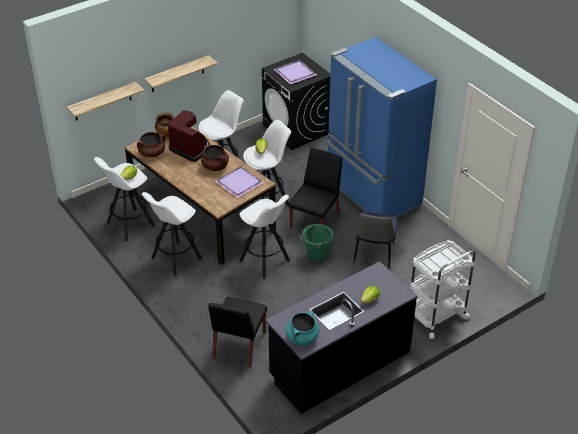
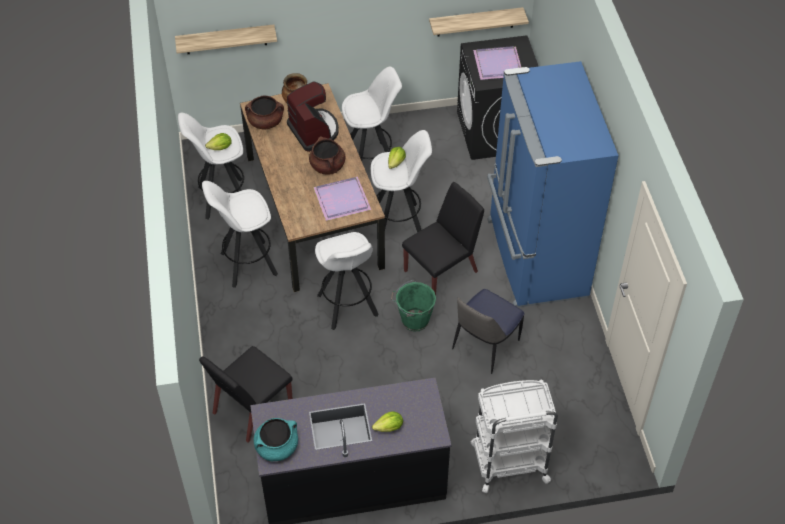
camera: 25 degrees right, 10 degrees up
shelf [144,55,218,92] -> shelf moved to [429,7,529,36]

